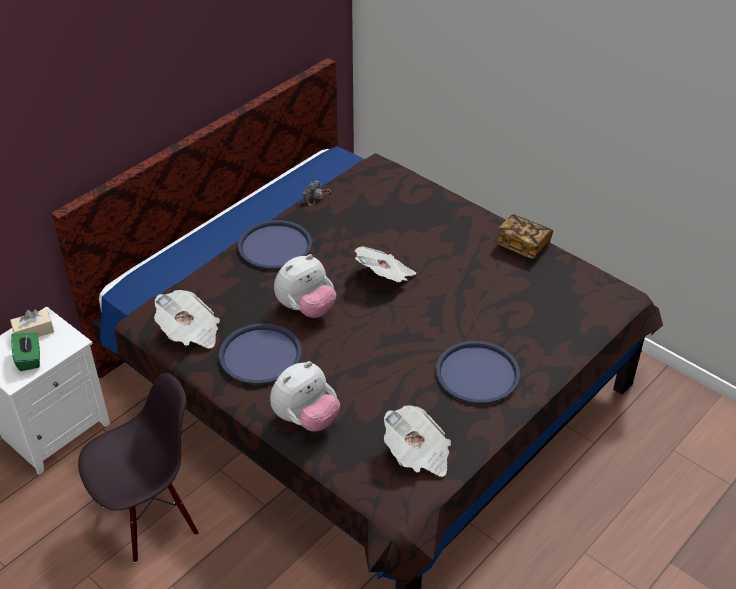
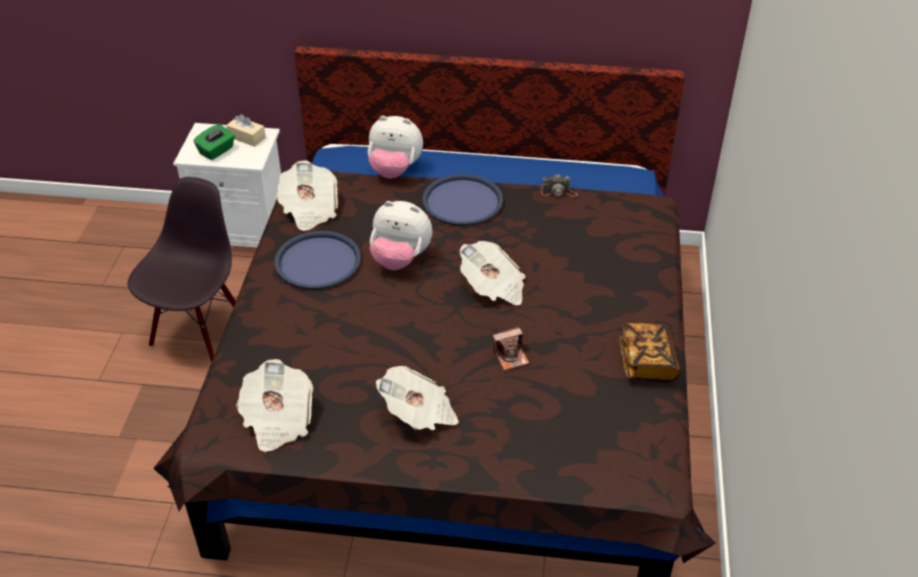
camera: 55 degrees right, 0 degrees up
black chair [78,373,199,563] -> black chair turned 90 degrees counterclockwise [128,177,236,362]
plush toy [270,361,340,432] -> plush toy moved to [368,116,423,178]
blue tray [436,341,520,404] -> newspaper [376,366,459,430]
none -> camera [492,327,529,370]

